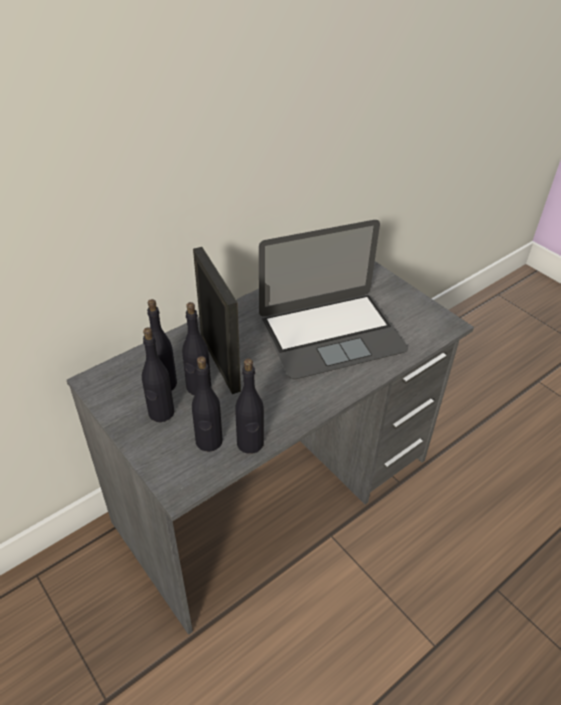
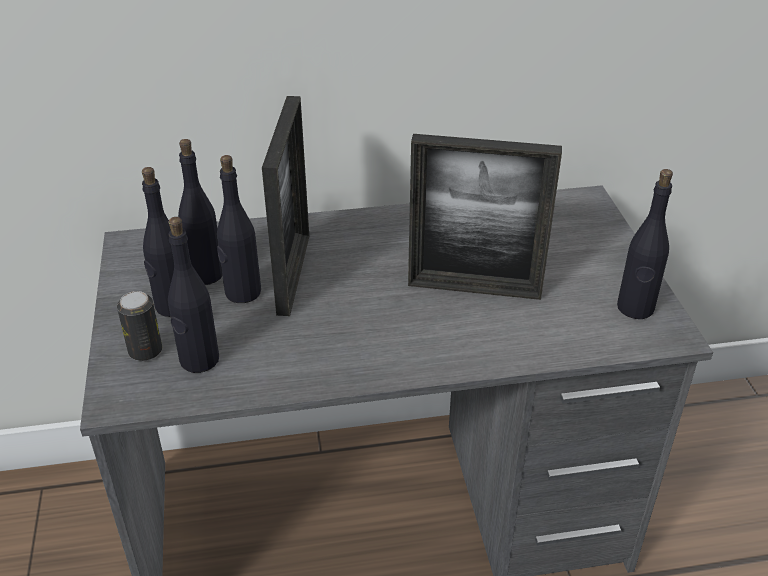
camera: 30 degrees right, 5 degrees down
black bottle [235,358,264,454] -> black bottle moved to [617,169,673,319]
laptop [259,220,408,379] -> picture frame [408,134,562,300]
none -> can [117,291,162,361]

